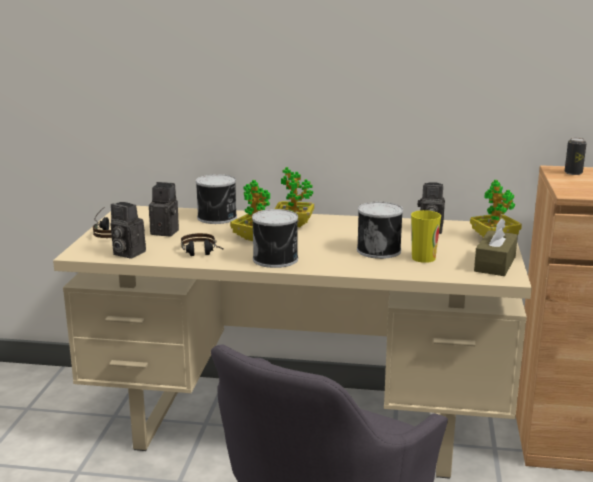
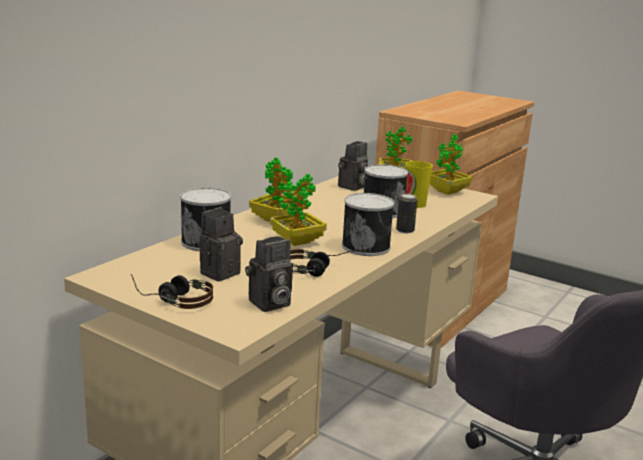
camera: 65 degrees left, 0 degrees up
brown tissue box [474,218,518,276] -> potted plant [430,134,472,195]
can [565,138,587,175] -> can moved to [396,194,418,233]

